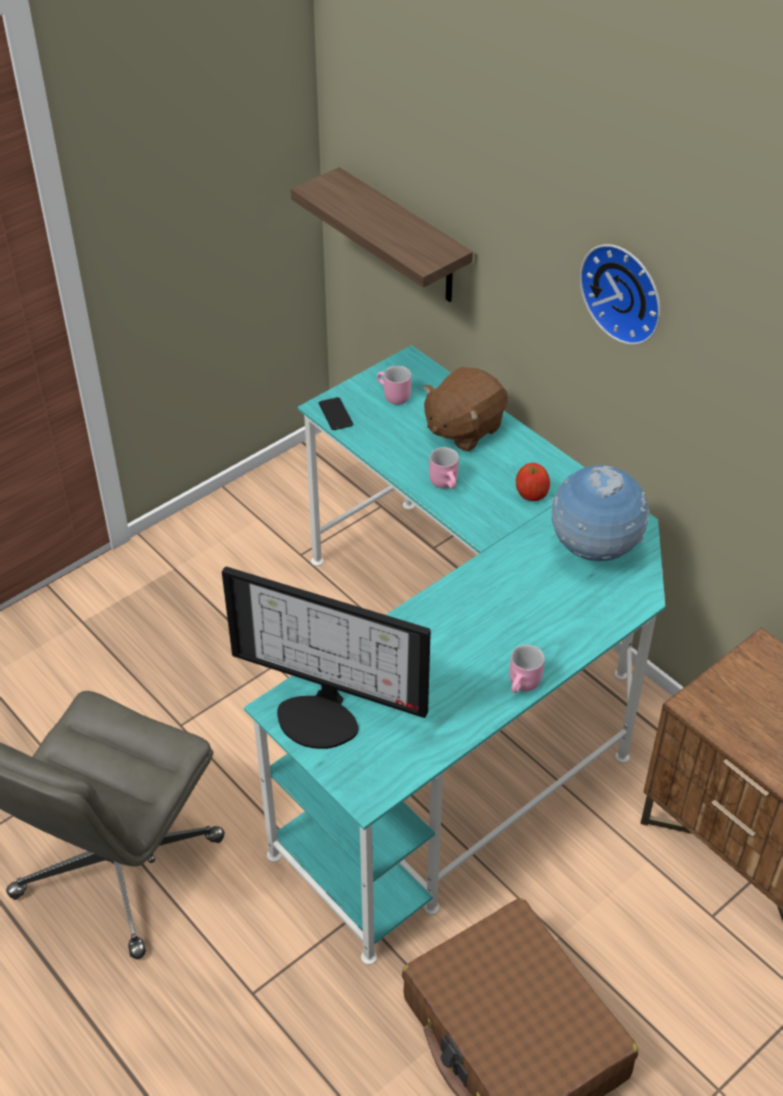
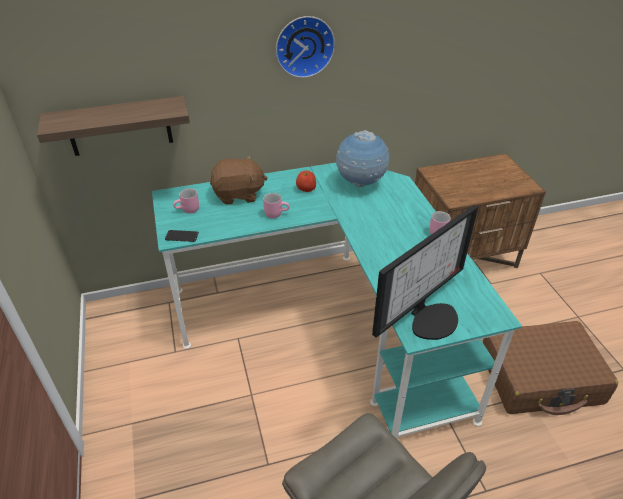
camera: 65 degrees left, 5 degrees down
brown plush toy [423,367,508,452] -> brown plush toy turned 75 degrees counterclockwise [210,155,267,205]

